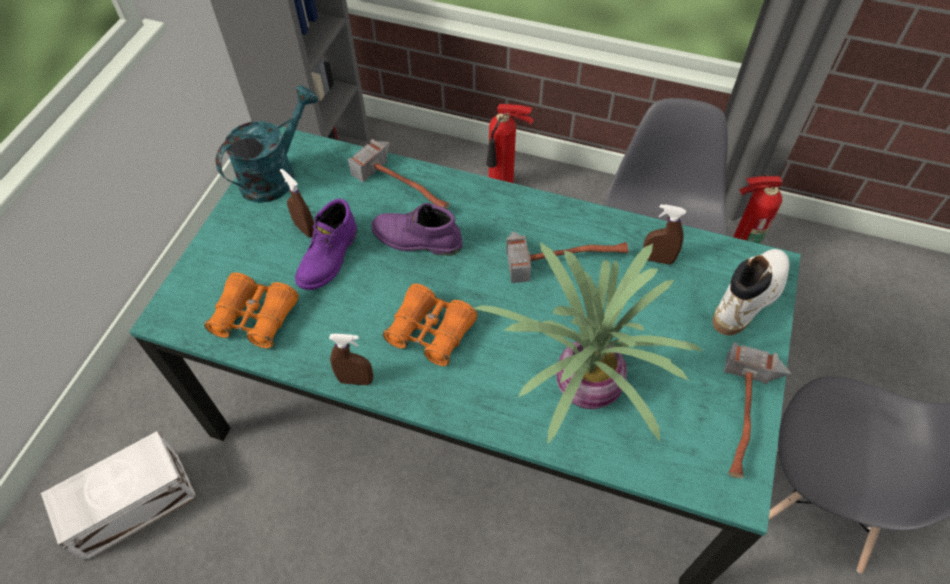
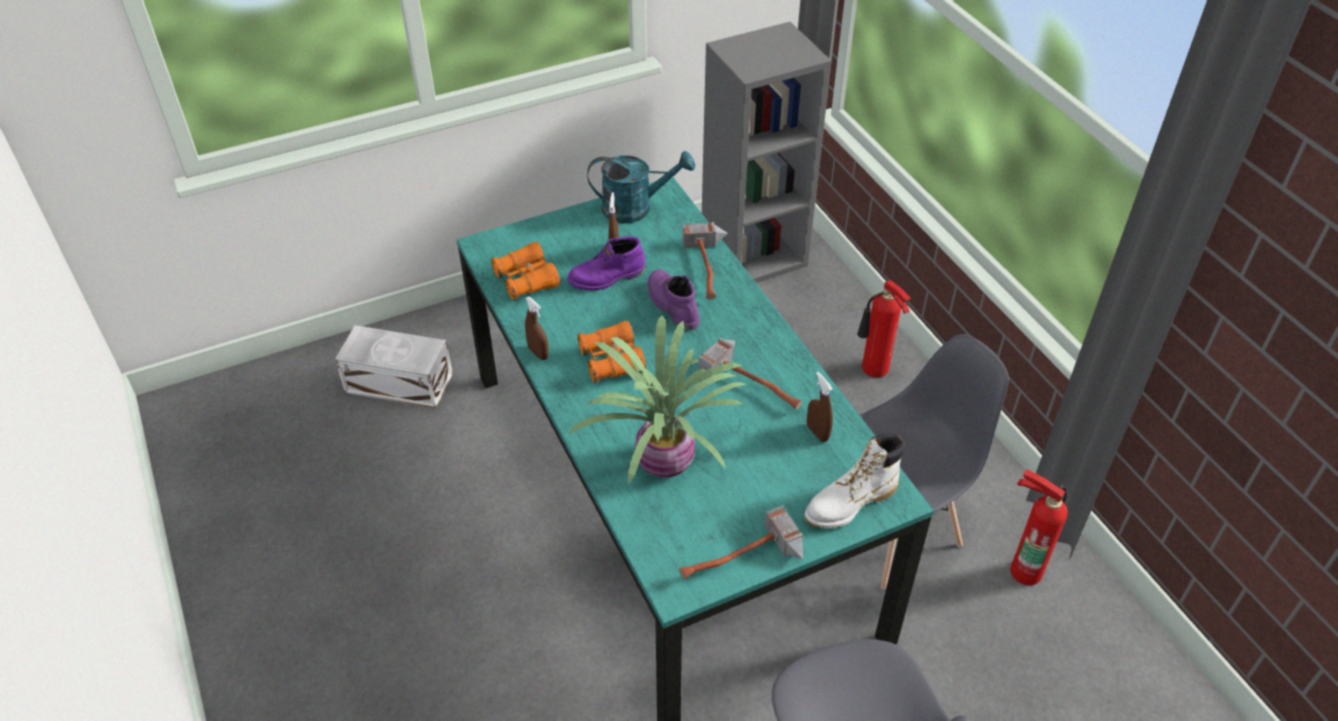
camera: 45 degrees right, 10 degrees down
white boot [712,249,790,336] -> white boot turned 150 degrees clockwise [804,434,905,529]

